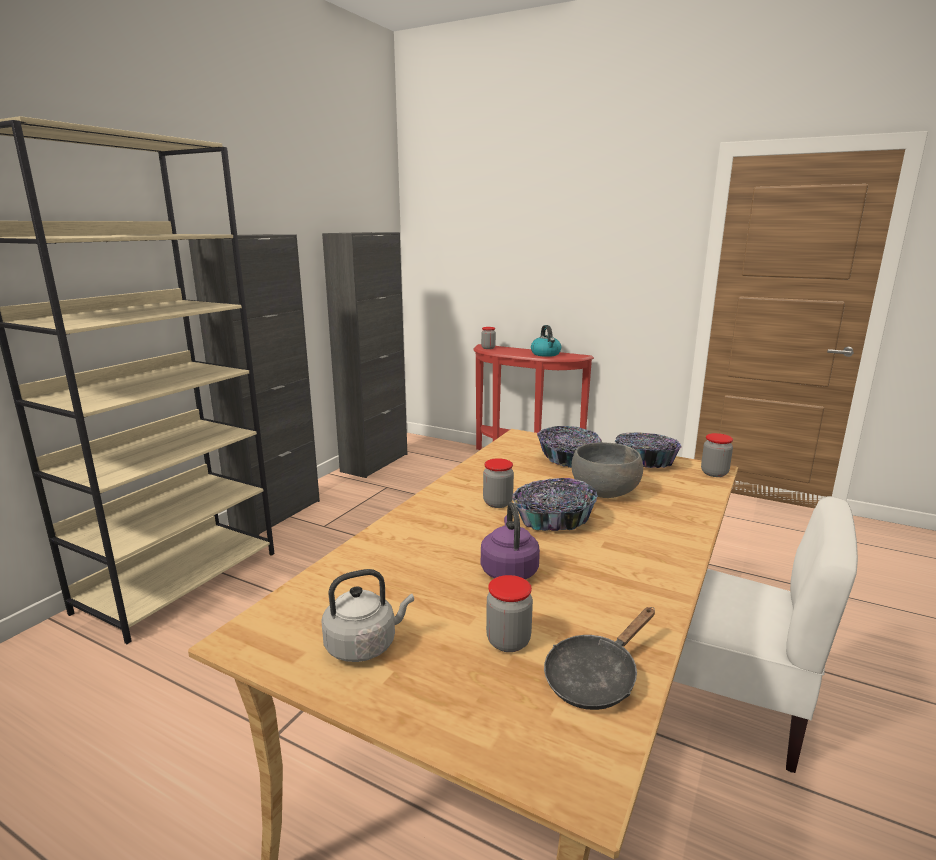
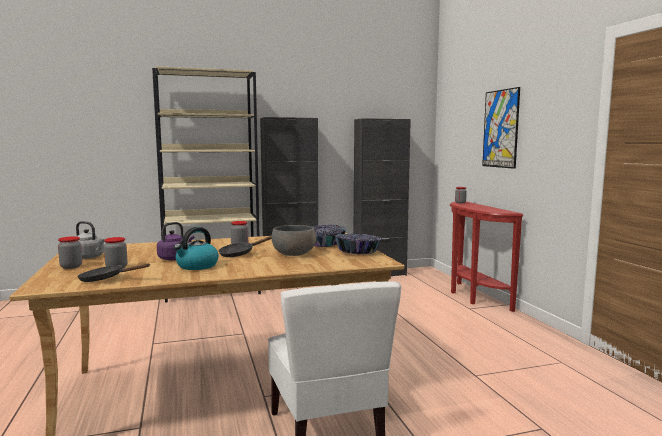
camera: 45 degrees right, 10 degrees down
bowl [512,478,598,531] -> black frying pan [219,236,272,257]
kettle [531,325,561,357] -> kettle moved to [174,227,219,270]
jar [701,433,733,477] -> jar moved to [58,236,82,269]
none -> picture [482,87,520,169]

